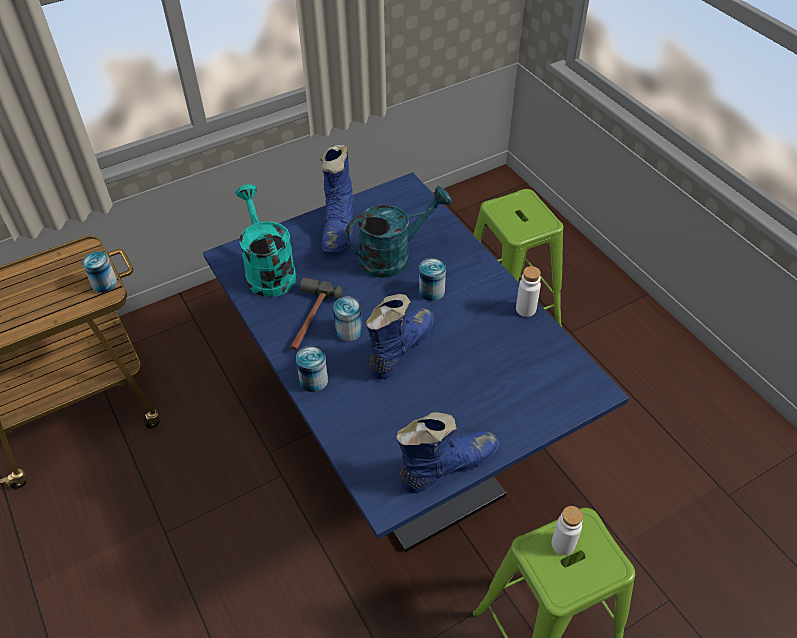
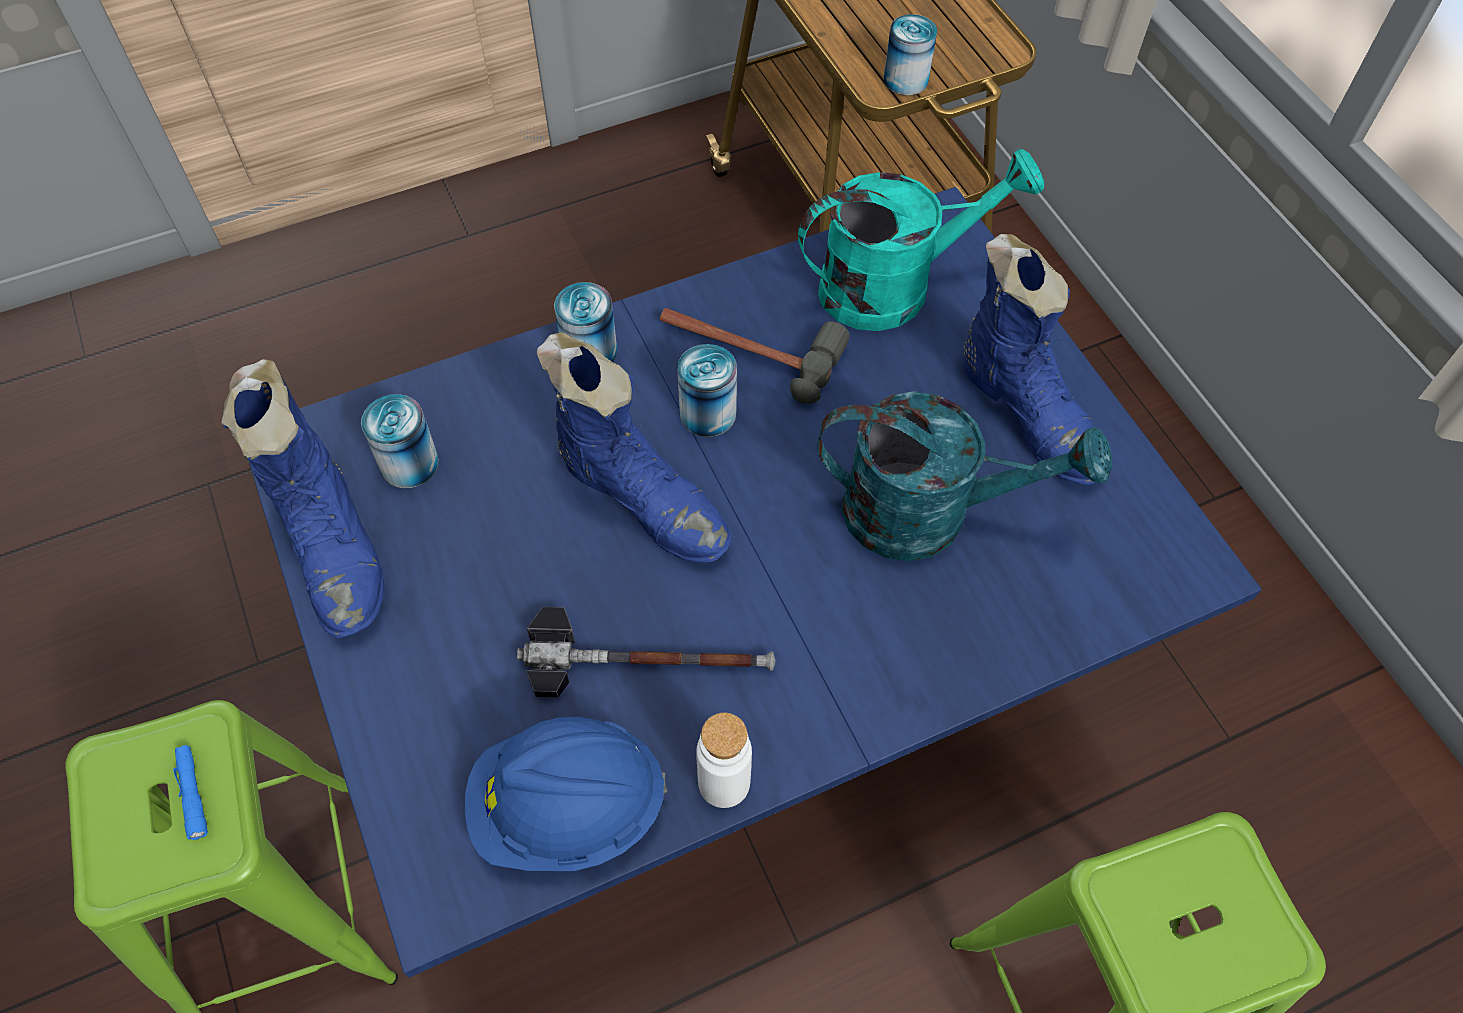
camera: 95 degrees right, 10 degrees up
blue boot [321,145,355,252] -> blue boot turned 135 degrees counterclockwise [963,234,1095,485]
turquoise watering can [345,186,452,278] -> turquoise watering can turned 60 degrees counterclockwise [817,391,1112,561]
can [419,258,446,301] -> can moved to [361,394,439,488]
white bottle [551,506,583,555] -> blue flashlight [173,745,208,840]
none -> blue hard hat [465,717,667,871]
none -> hammer [517,607,776,698]

